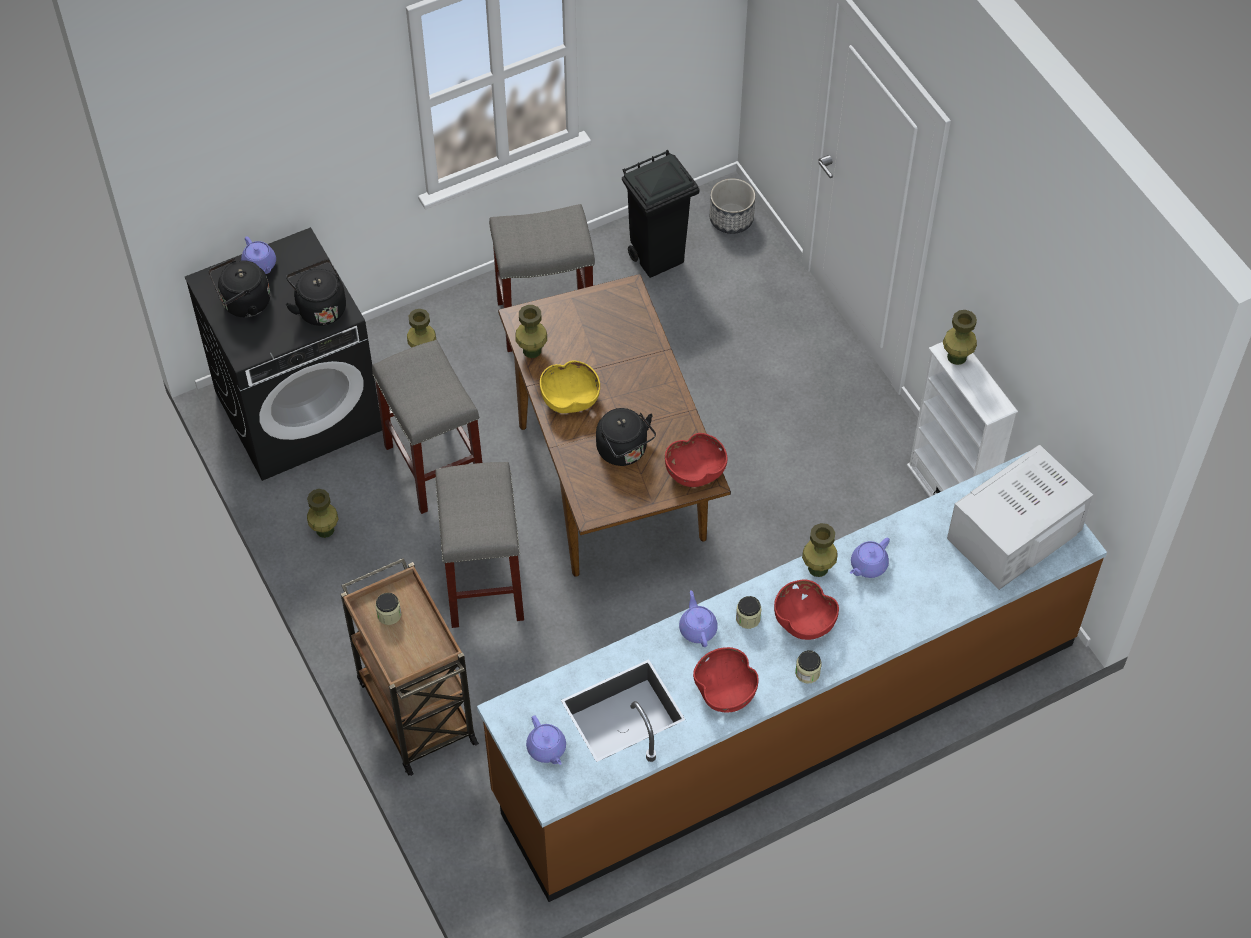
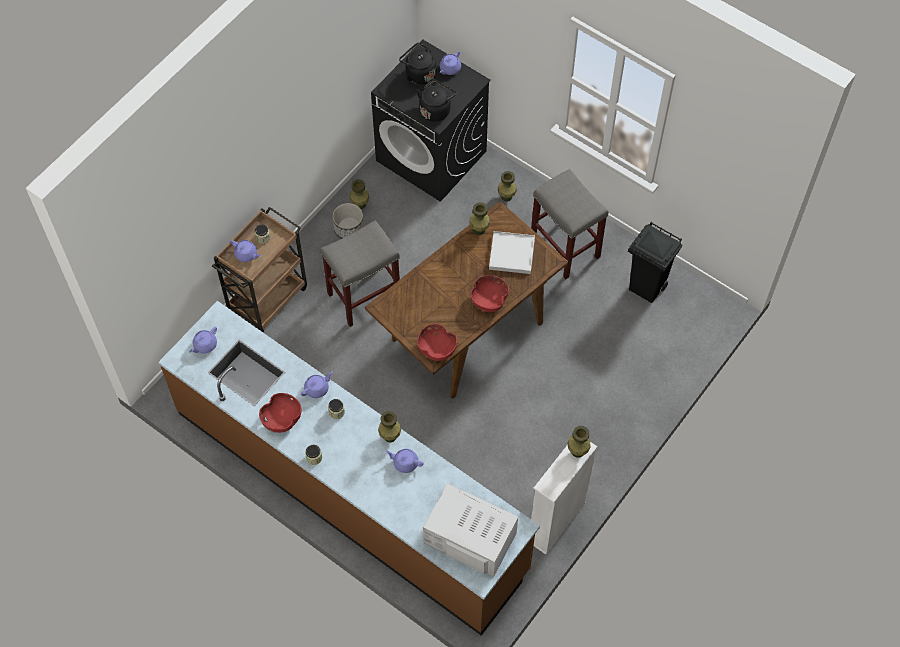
camera: 65 degrees right, 5 degrees up
grey stool [372,339,482,514] -> none
yellow bowl [540,361,600,413] -> none
black kettle [596,408,656,466] -> none
planter [710,178,755,234] -> planter moved to [332,203,364,239]
red bowl [774,580,839,640] -> red bowl moved to [471,275,509,312]
none -> purple teapot [231,240,261,262]
none -> white tray [489,231,535,274]

